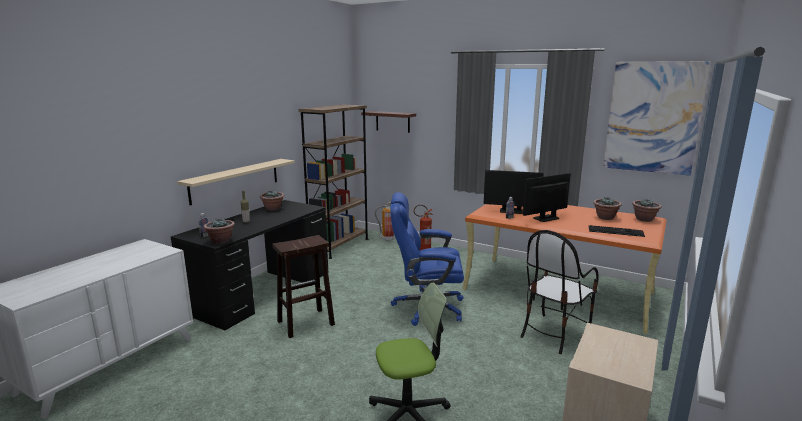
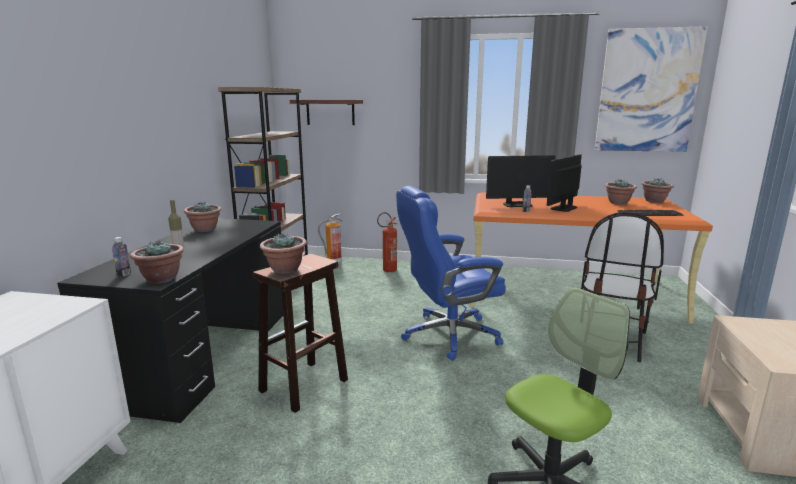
camera: 20 degrees left, 0 degrees up
beige shelf [177,159,295,205] -> none
none -> potted plant [260,234,307,274]

